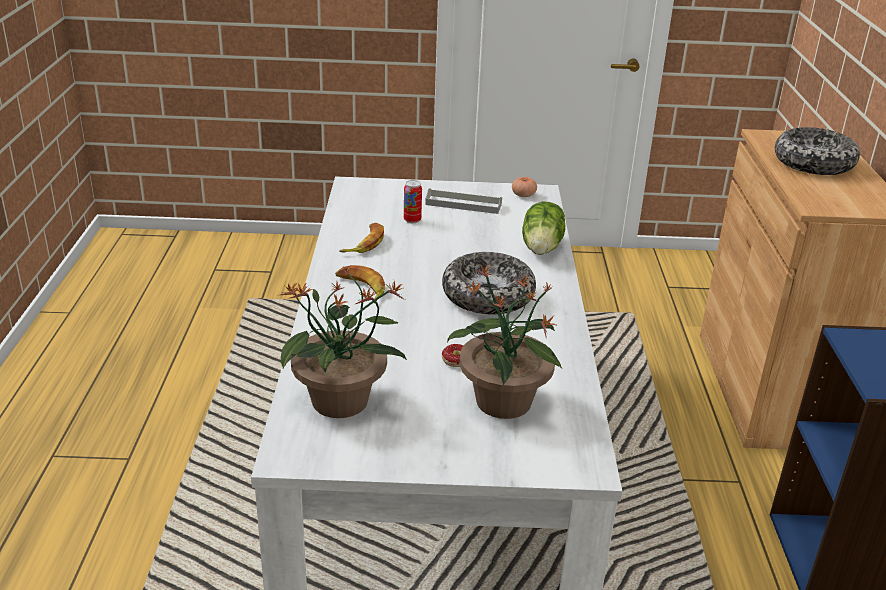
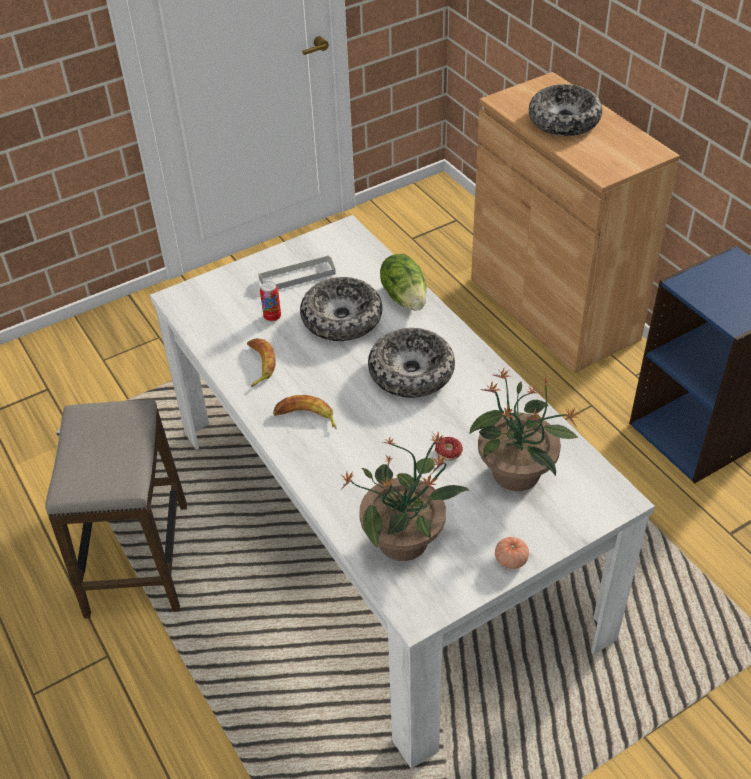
camera: 30 degrees left, 15 degrees up
tomato [512,177,537,197] -> tomato moved to [495,537,529,569]
none -> stool [45,400,187,619]
none -> bowl [300,277,382,341]

